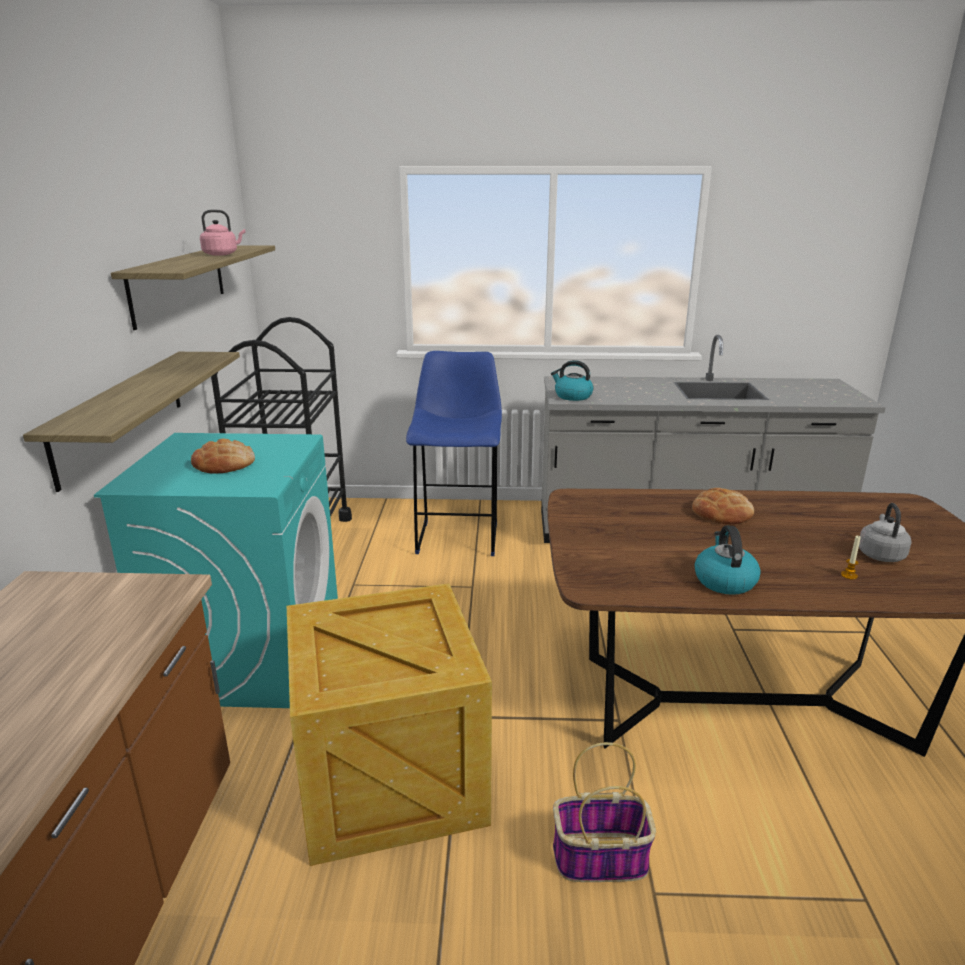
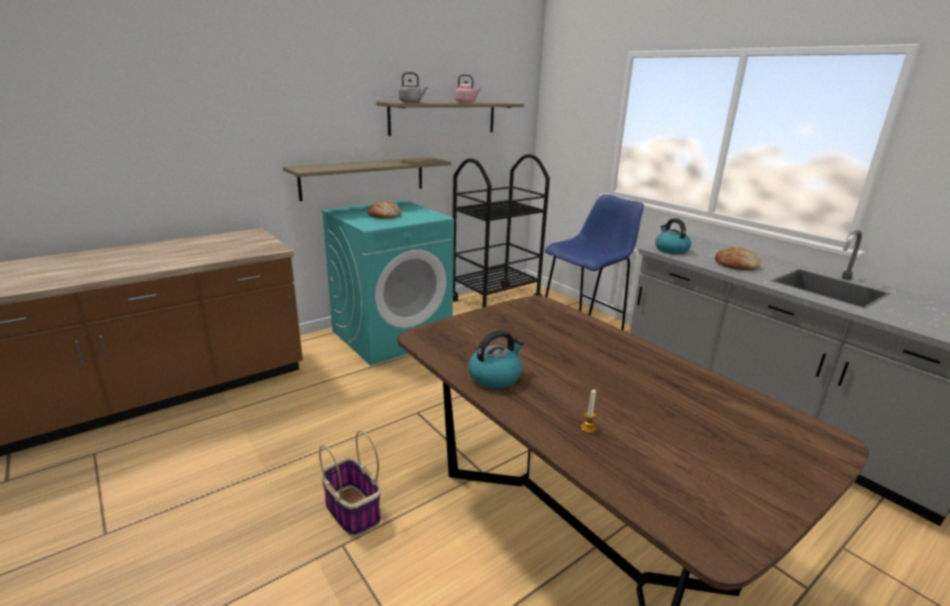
camera: 50 degrees right, 0 degrees up
crate [287,583,492,866] -> none
bread [692,488,754,524] -> bread moved to [715,247,761,270]
grey kettle [859,503,911,562] -> grey kettle moved to [399,72,428,103]

